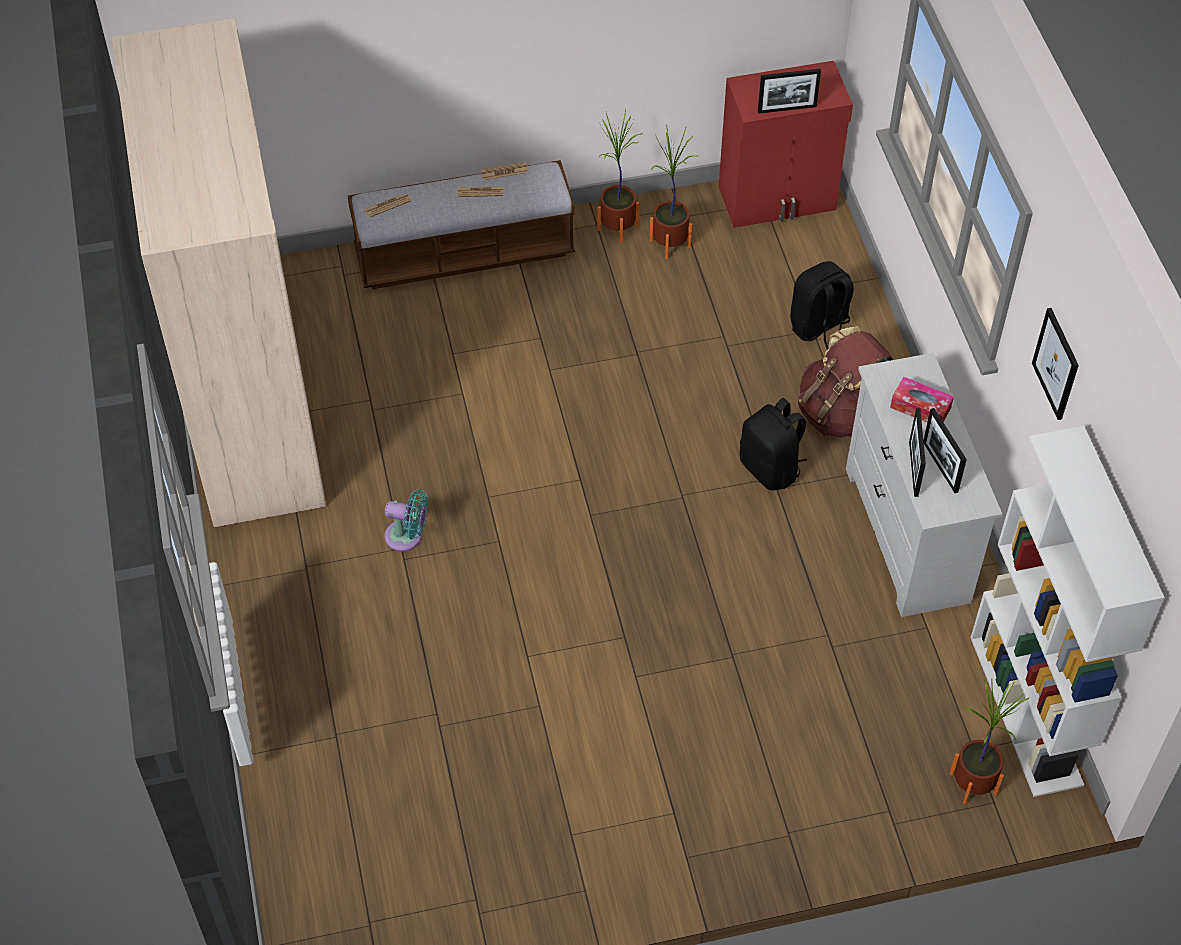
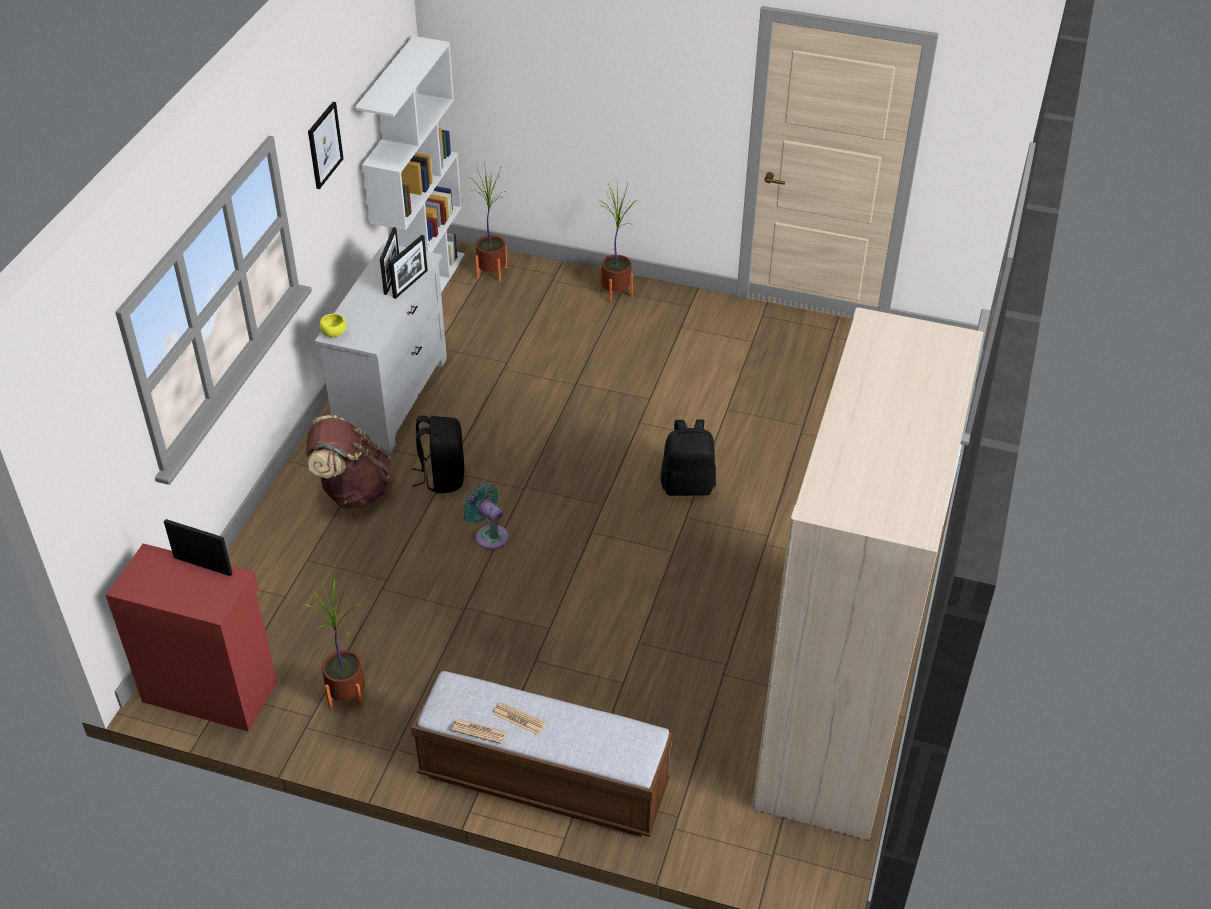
camera: 150 degrees left, 10 degrees down
newspaper [364,193,411,218] -> none
turquoise fan [385,489,428,552] -> turquoise fan moved to [462,483,509,550]
potted plant [597,109,643,243] -> potted plant moved to [598,182,639,303]
black backpack [790,261,854,350] -> black backpack moved to [661,420,716,496]
tissue box [890,377,954,422] -> none
none -> yellow bowl [320,314,346,337]

